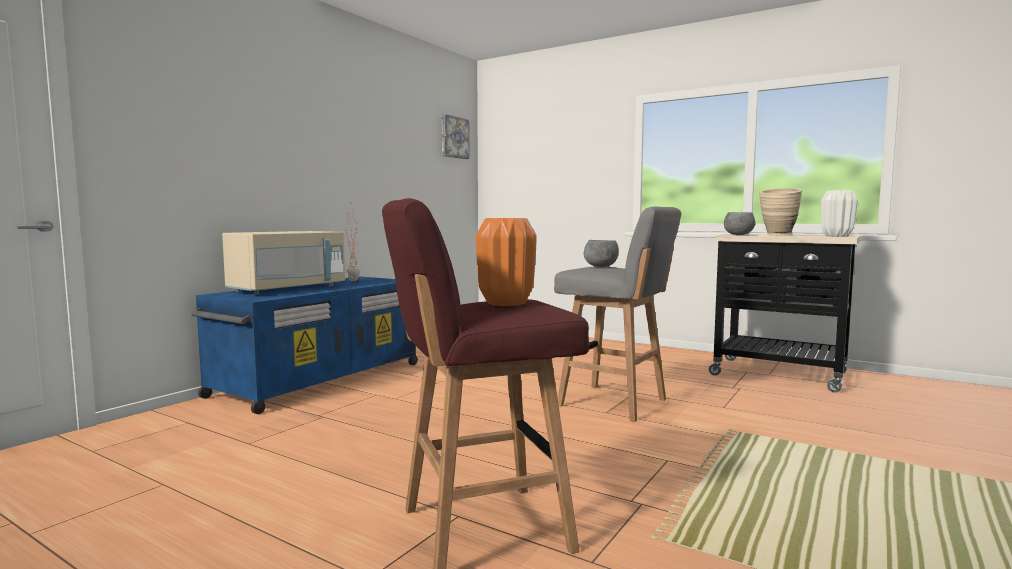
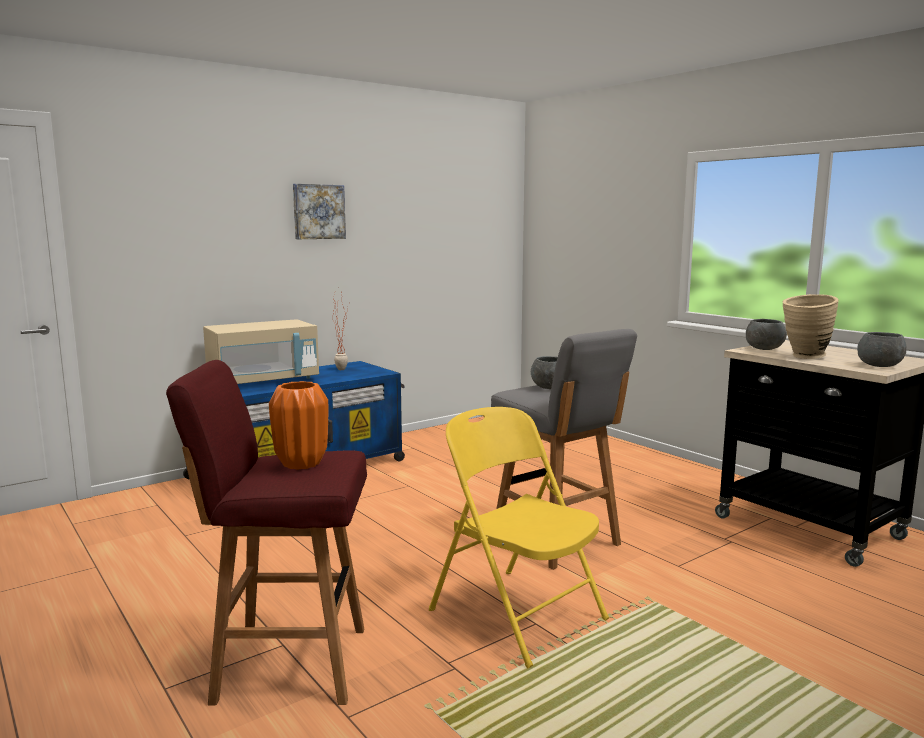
camera: 20 degrees right, 5 degrees up
picture [442,114,470,159] -> picture moved to [293,184,346,239]
white vase [821,190,858,237] -> grey bowl [857,332,907,367]
none -> yellow chair [429,407,609,669]

